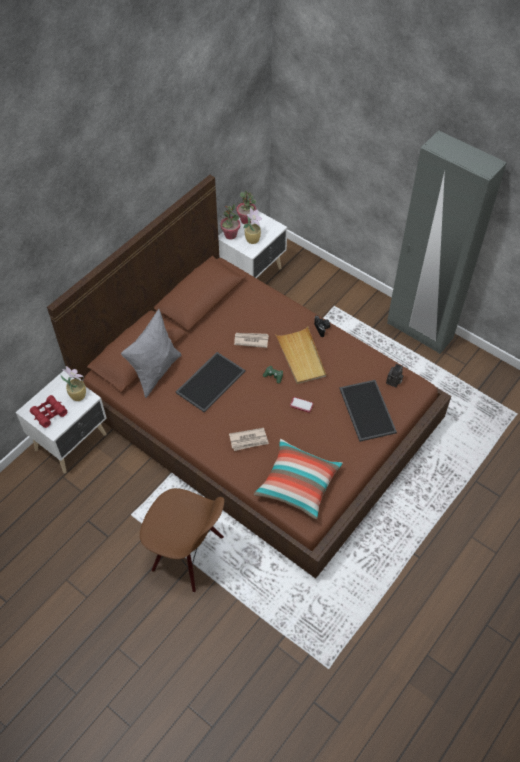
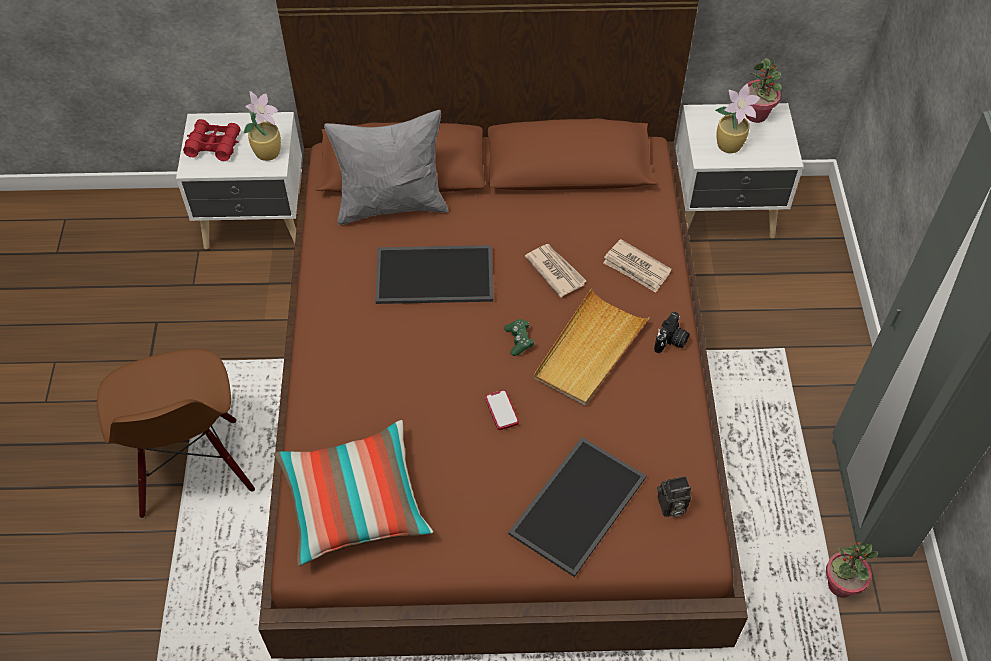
camera: 50 degrees right, 0 degrees up
potted plant [220,204,240,240] -> potted plant moved to [826,542,878,598]
newspaper [229,428,269,451] -> newspaper moved to [603,239,672,293]

